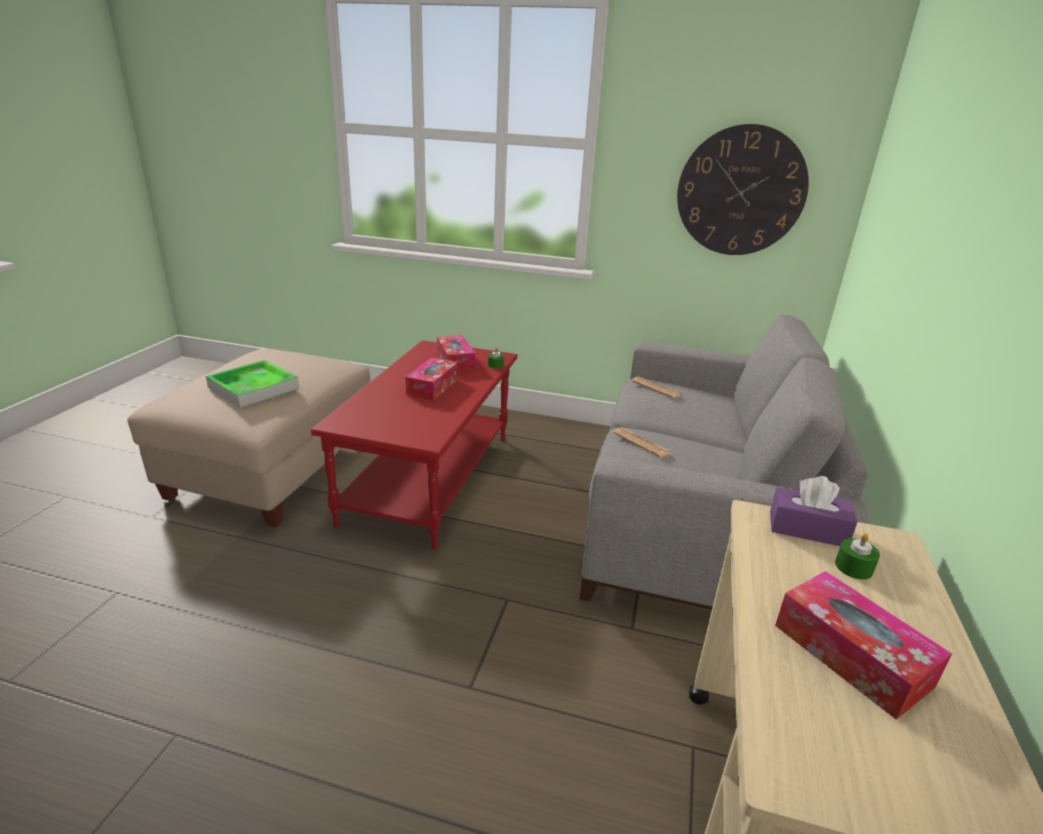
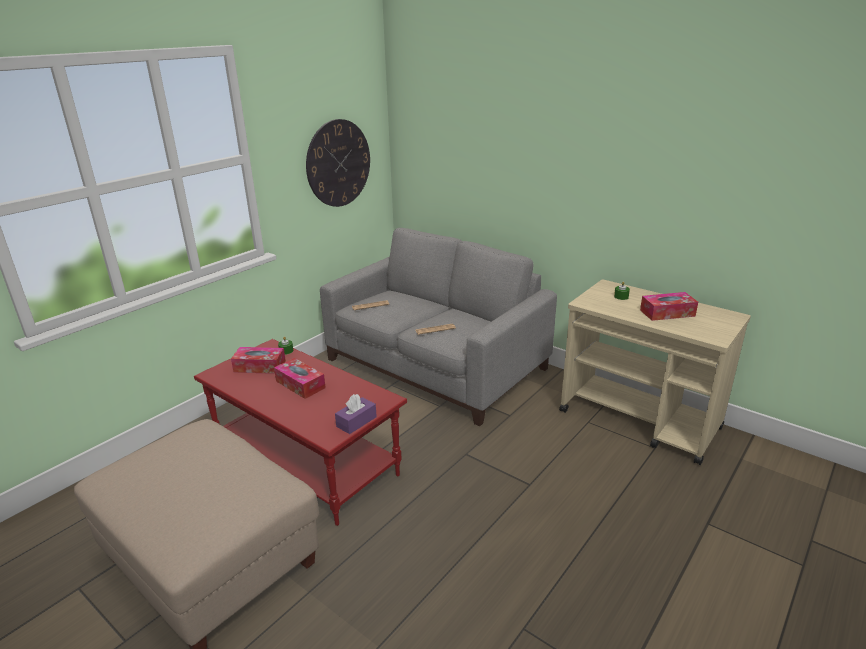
camera: 65 degrees left, 0 degrees up
tray [206,360,299,407] -> none
purple tissue box [770,476,857,546] -> purple tissue box moved to [335,394,377,434]

